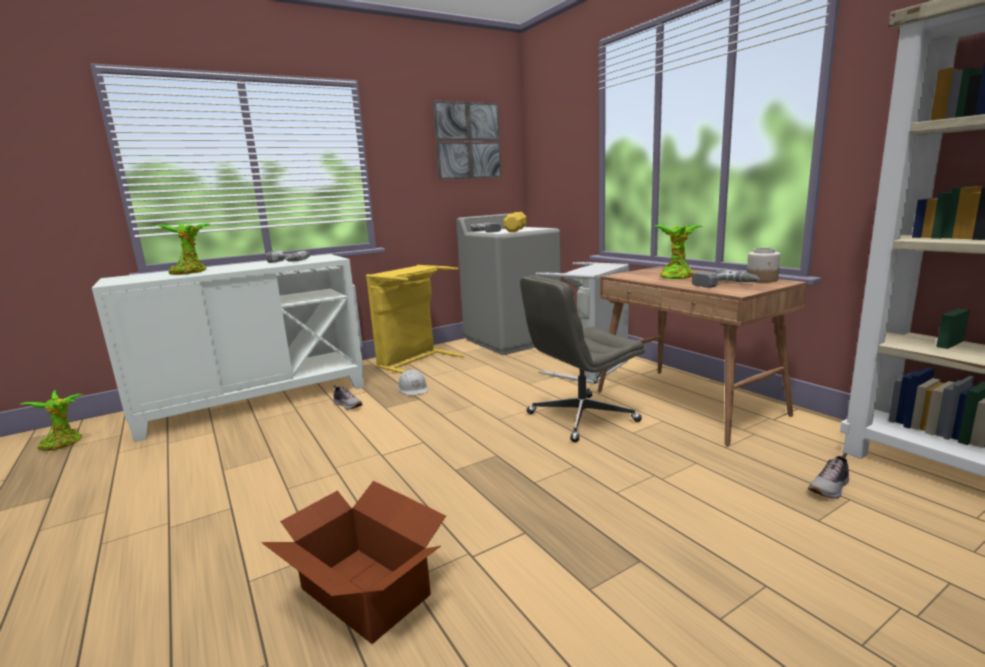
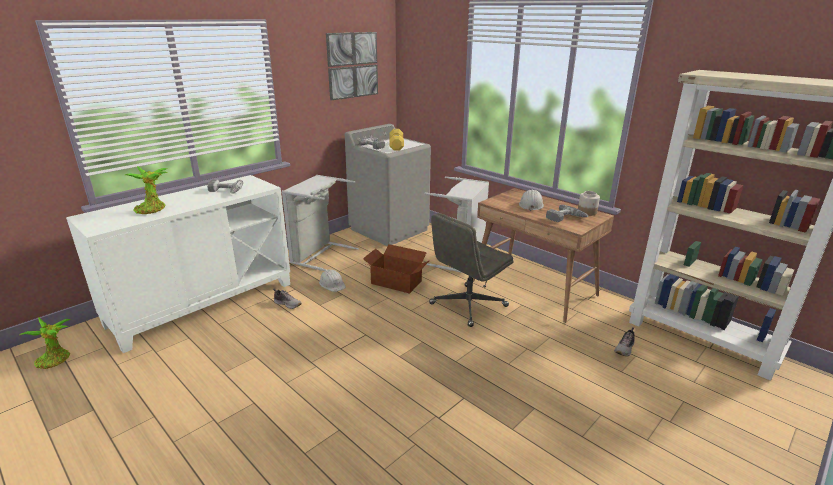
camera: 15 degrees left, 10 degrees up
cardboard box [261,481,446,644] -> cardboard box moved to [363,244,429,294]
yellow laundry basket [366,265,465,373] -> grey laundry basket [282,175,359,271]
potted plant [653,225,702,279] -> white hard hat [519,190,544,211]

